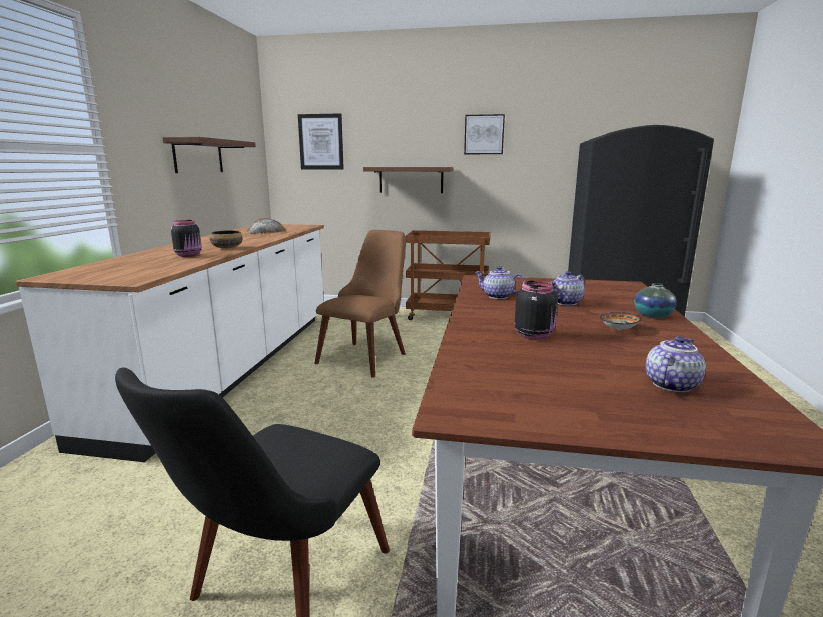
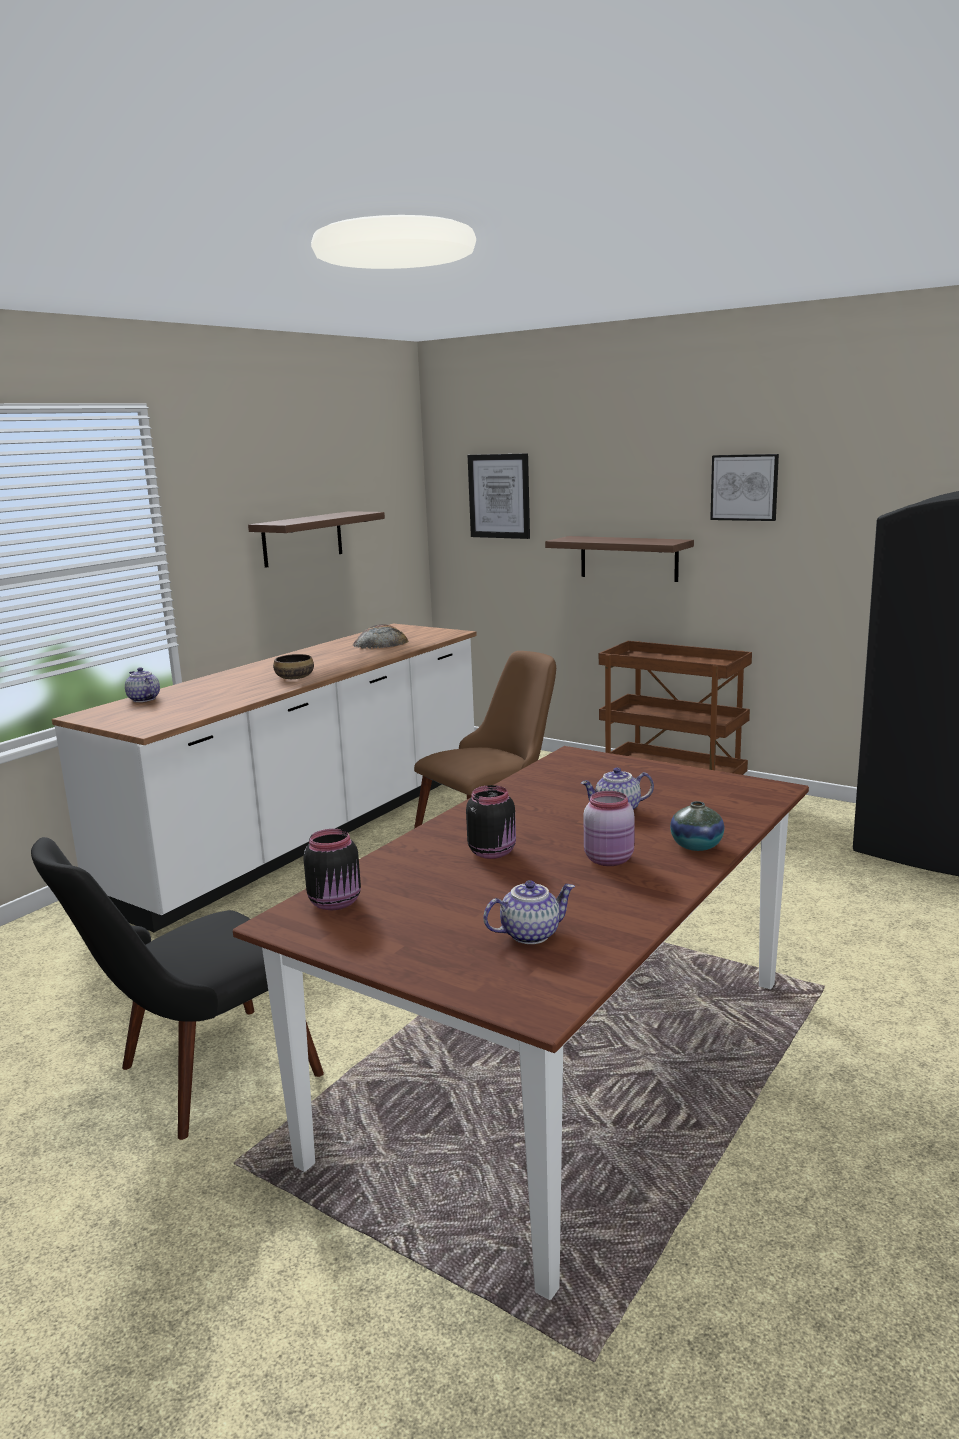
camera: 25 degrees right, 0 degrees up
black jar [171,220,202,257] -> black jar moved to [303,829,361,910]
teapot [475,266,525,299] -> teapot moved to [125,667,160,702]
bowl [600,312,642,330] -> pink jar [584,791,635,866]

